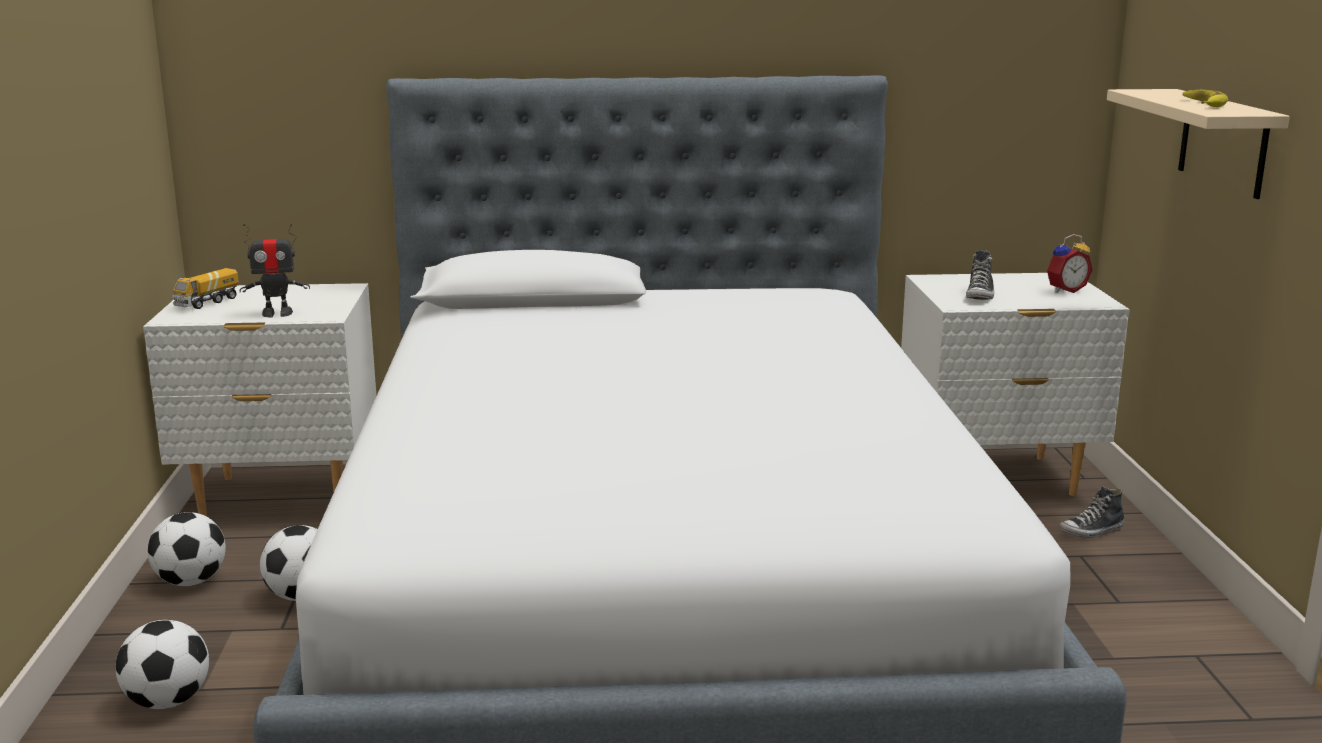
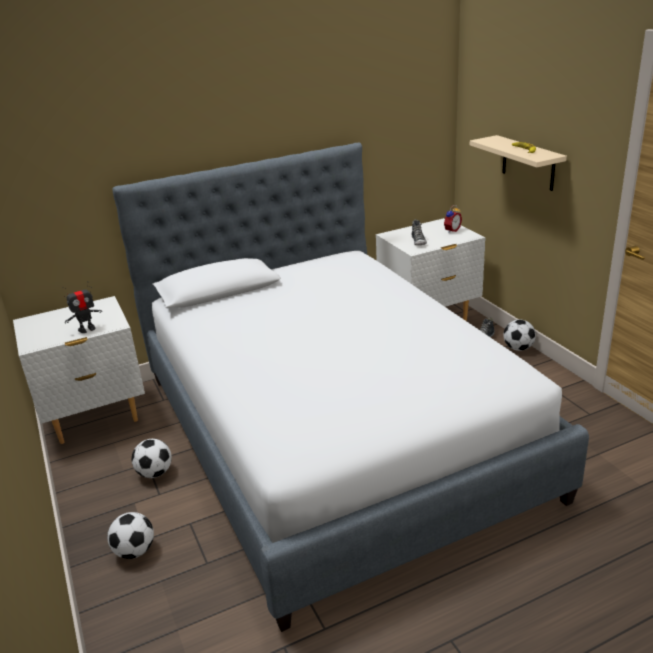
camera: 20 degrees left, 10 degrees up
football [148,512,226,586] -> football moved to [503,320,536,351]
toy truck [172,268,239,309] -> none

